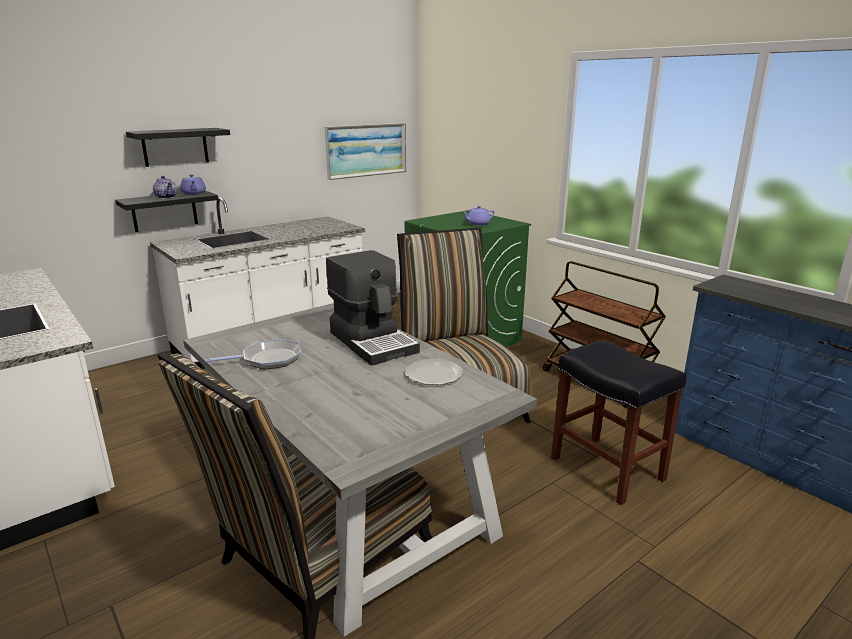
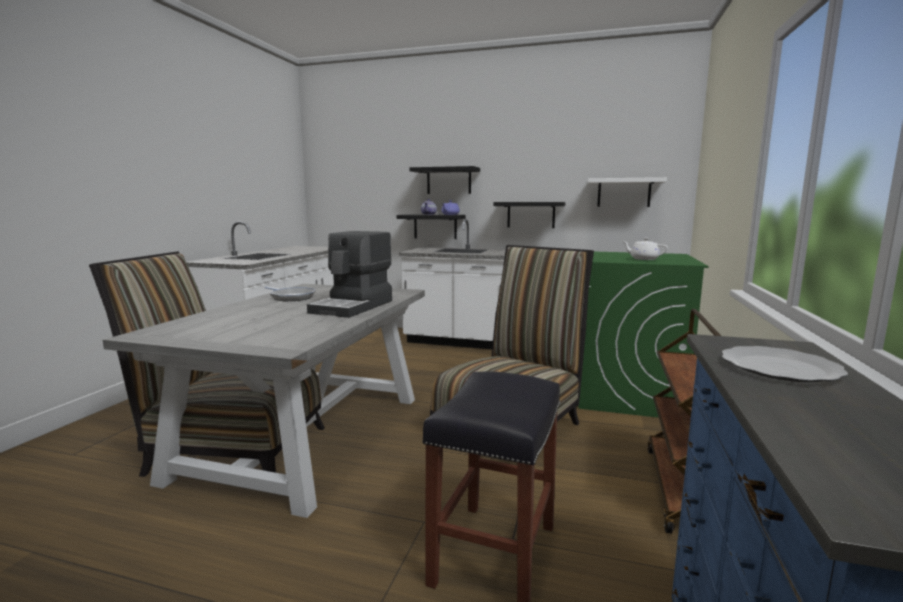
camera: 55 degrees right, 10 degrees down
picture [325,123,406,180] -> white shelf [588,177,667,207]
plate [405,359,463,385] -> plate moved to [722,346,848,382]
purple teapot [461,206,495,226] -> white teapot [622,238,668,260]
none -> black shelf [493,202,565,228]

